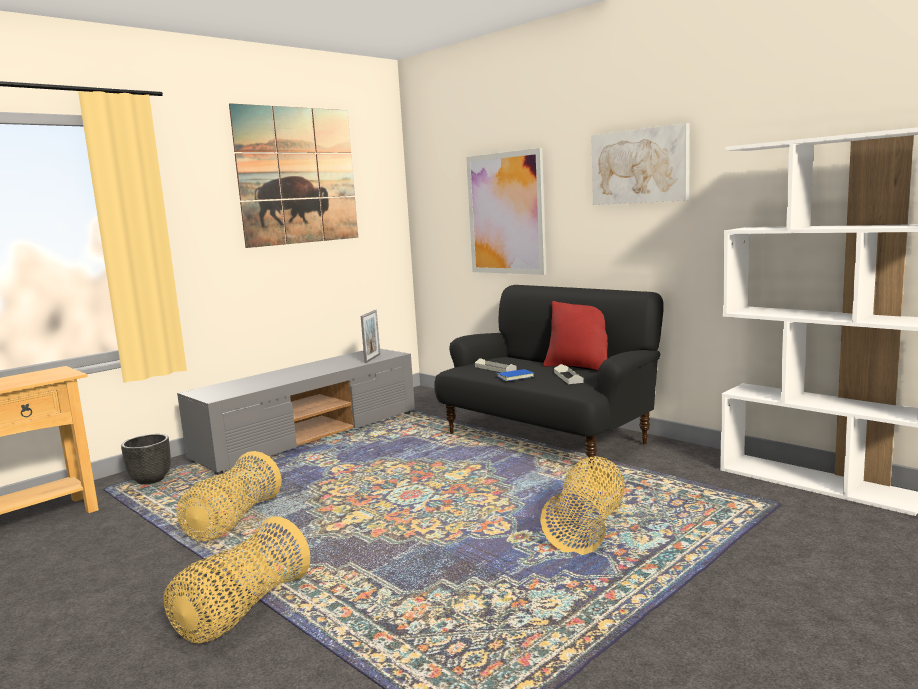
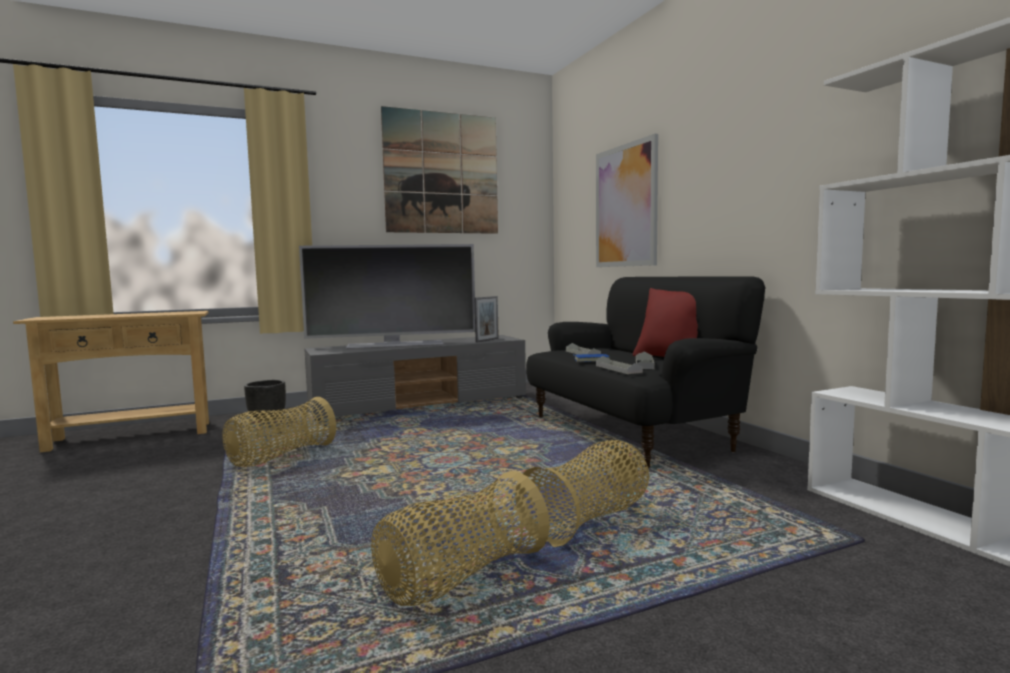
camera: 20 degrees right, 5 degrees down
basket [163,516,310,643] -> basket moved to [371,471,550,606]
picture [591,123,690,205] -> none
none -> television [299,244,475,349]
none -> grey tray [596,356,643,374]

